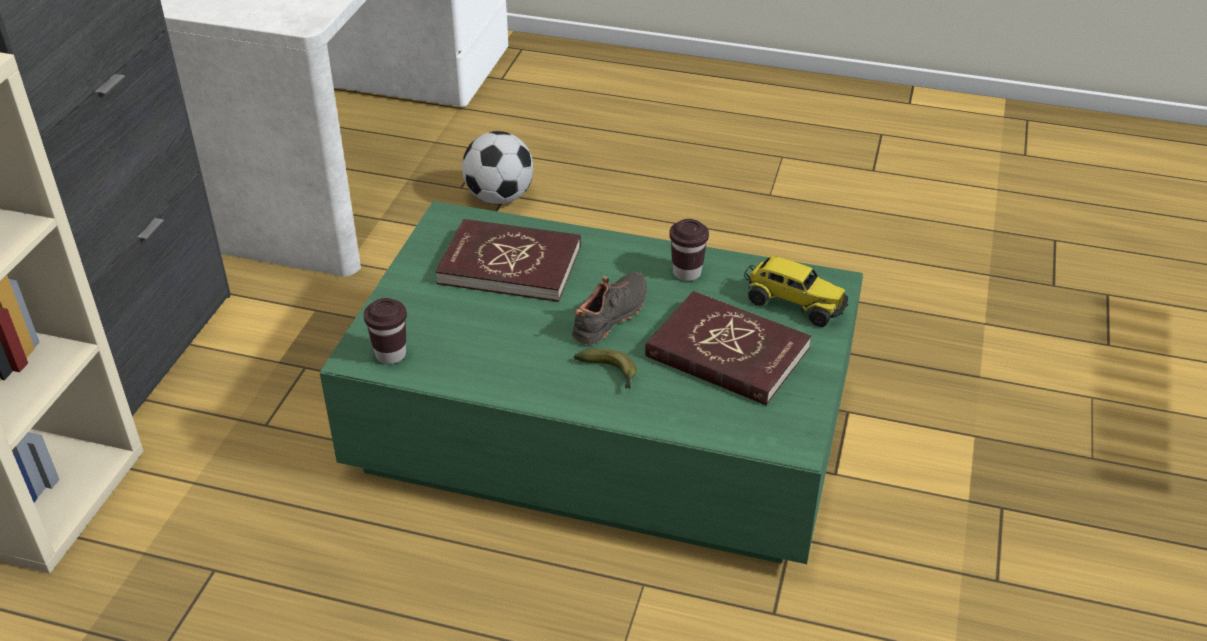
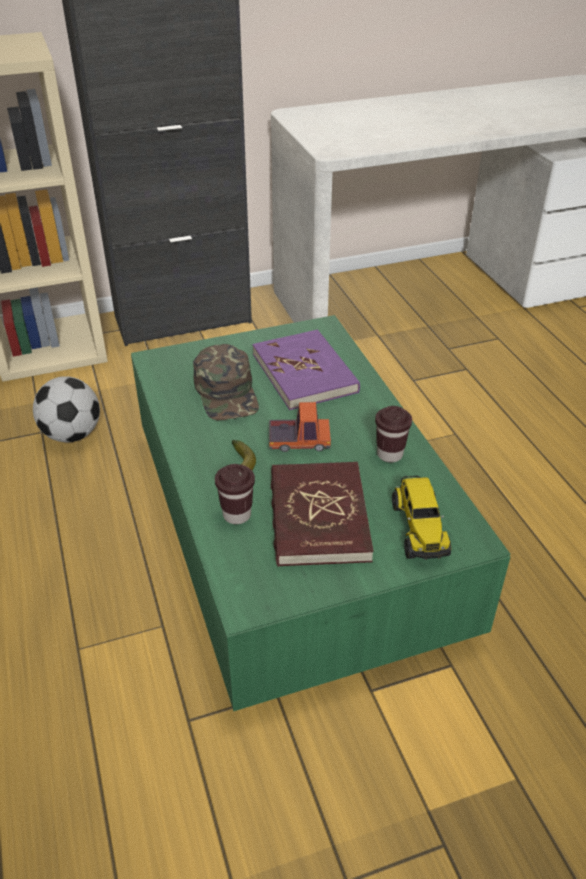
camera: 55 degrees right, 0 degrees up
brown cup [363,298,407,364] -> brown cup moved to [215,464,255,524]
red book [436,219,581,302] -> purple book [253,329,360,410]
football [462,131,534,204] -> football moved to [33,376,100,442]
black shoe [572,272,647,344] -> toy truck [269,402,331,452]
none -> green cap [193,344,259,421]

